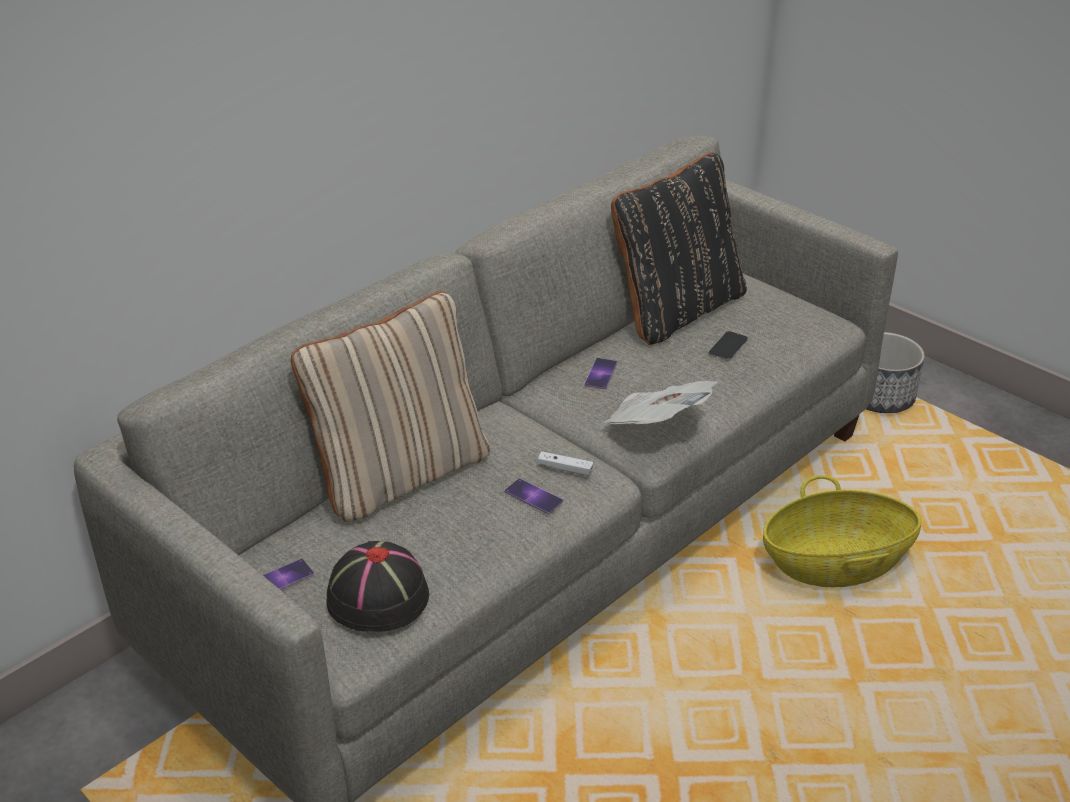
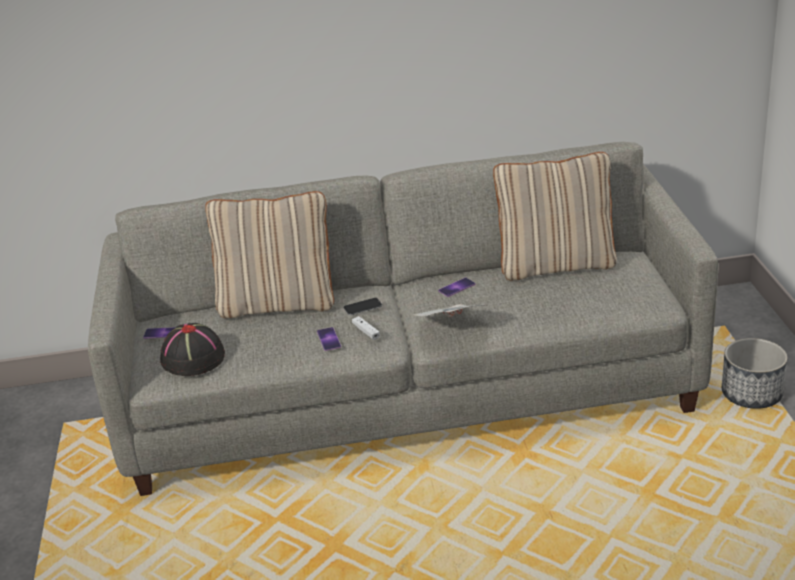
camera: 40 degrees right, 5 degrees down
black pillow [611,152,747,345] -> beige pillow [493,152,617,281]
phone [709,331,748,360] -> phone moved to [344,298,382,315]
basket [763,475,921,587] -> none

